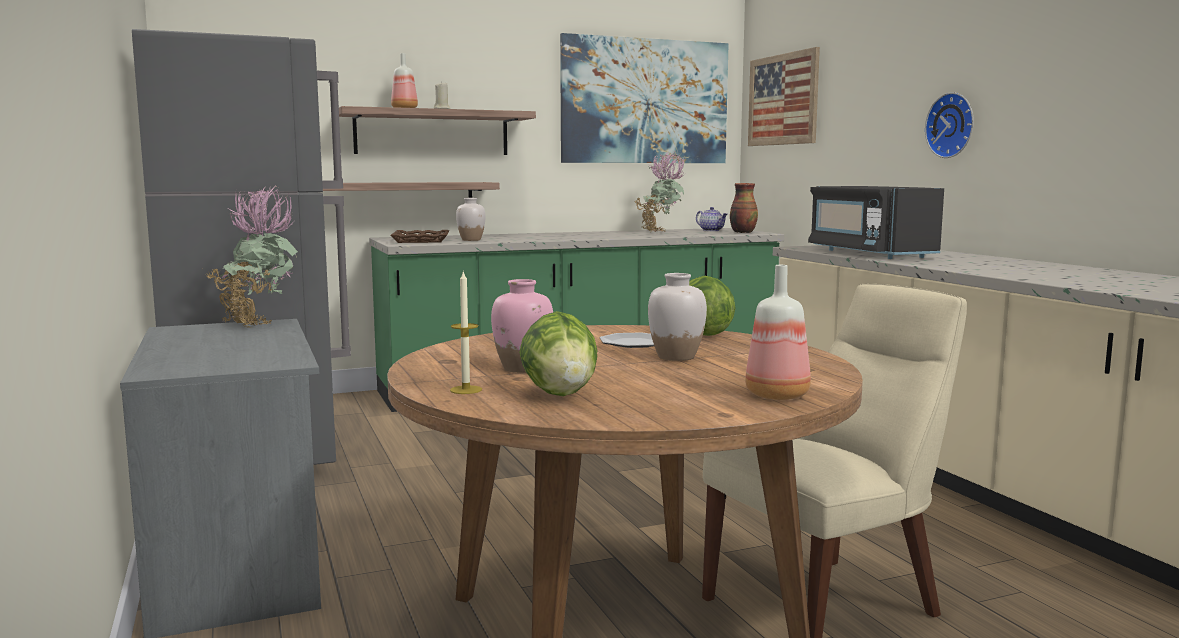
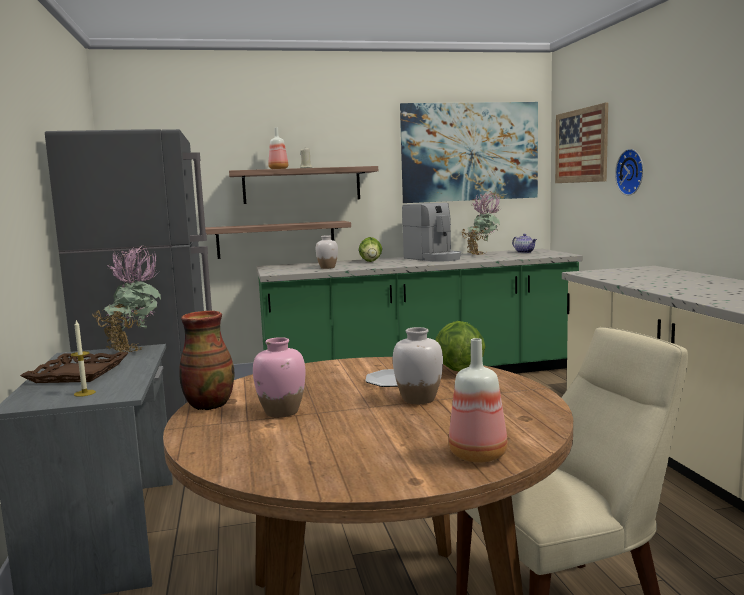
camera: 10 degrees right, 0 degrees up
brown tray [390,230,449,243] -> brown tray moved to [20,352,128,383]
candle [450,270,482,394] -> candle moved to [71,320,96,397]
lettuce [519,311,597,396] -> lettuce moved to [359,237,382,262]
vase [730,183,758,233] -> vase moved to [179,311,234,410]
black microwave [808,186,944,259] -> none
wall clock [925,92,974,158] -> wall clock moved to [615,149,643,195]
none -> coffee machine [402,203,461,262]

